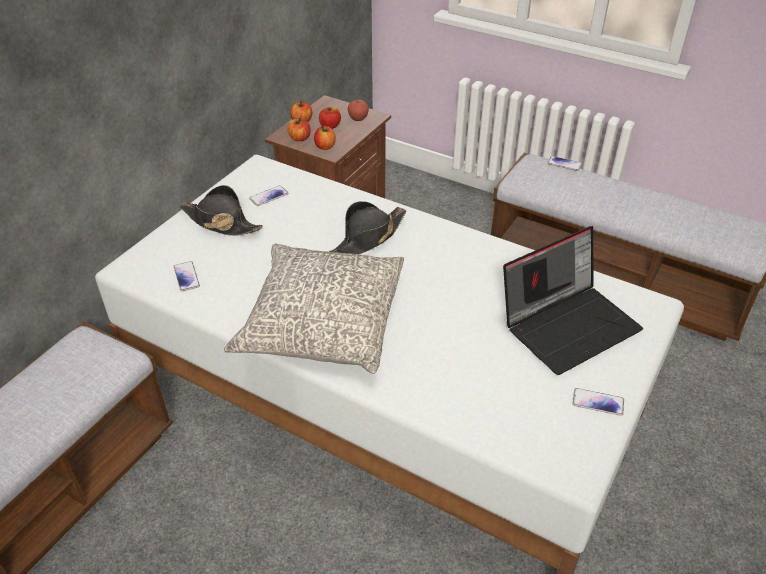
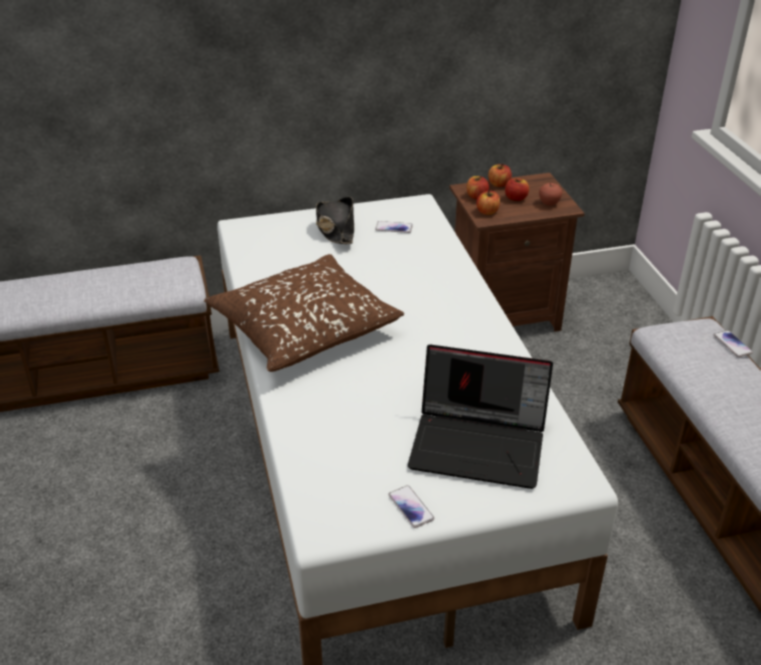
camera: 45 degrees right, 5 degrees down
phone [173,261,200,291] -> none
grey pillow [224,244,404,374] -> brown pillow [204,254,404,372]
black hat [329,201,406,254] -> none

